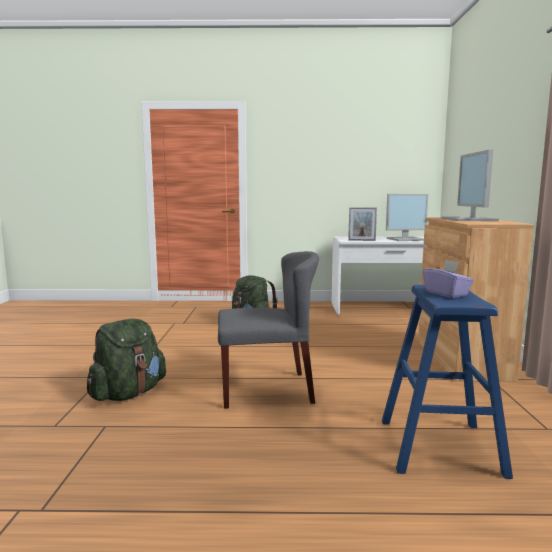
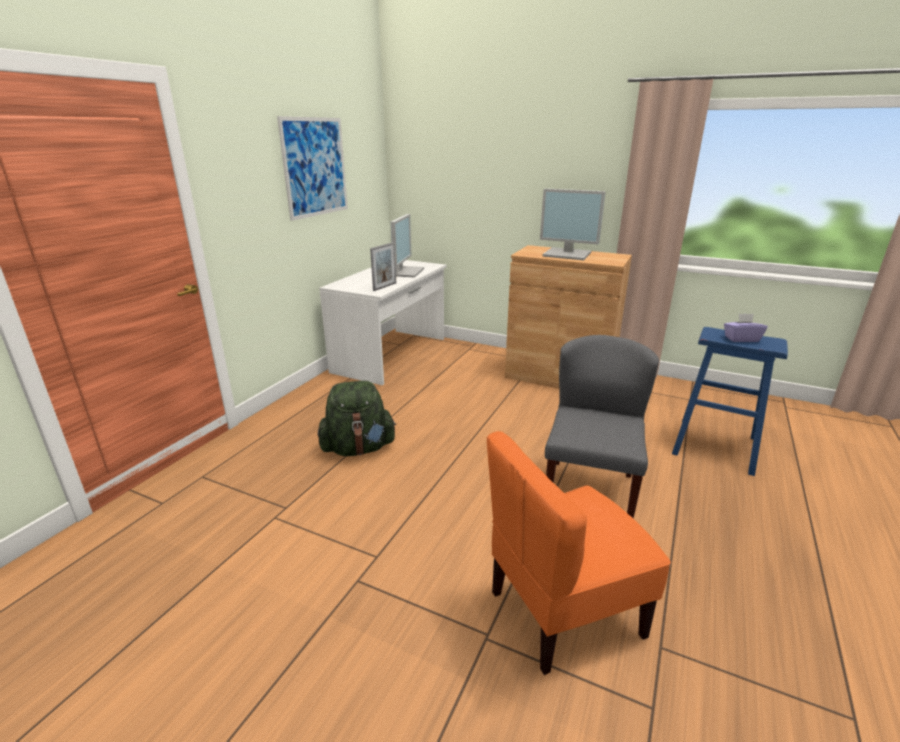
camera: 65 degrees left, 15 degrees up
green backpack [87,319,166,401] -> orange chair [487,431,671,675]
none -> picture [277,116,348,221]

